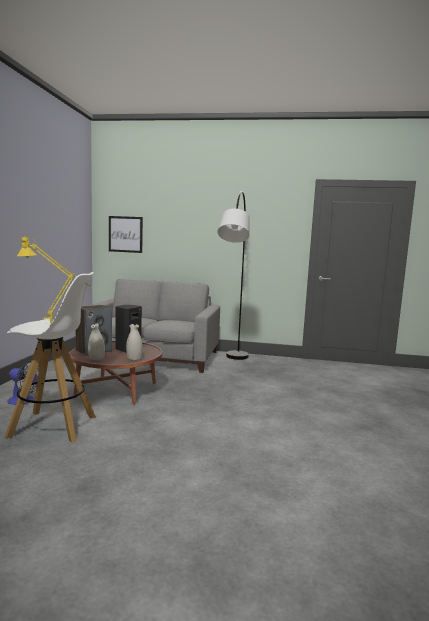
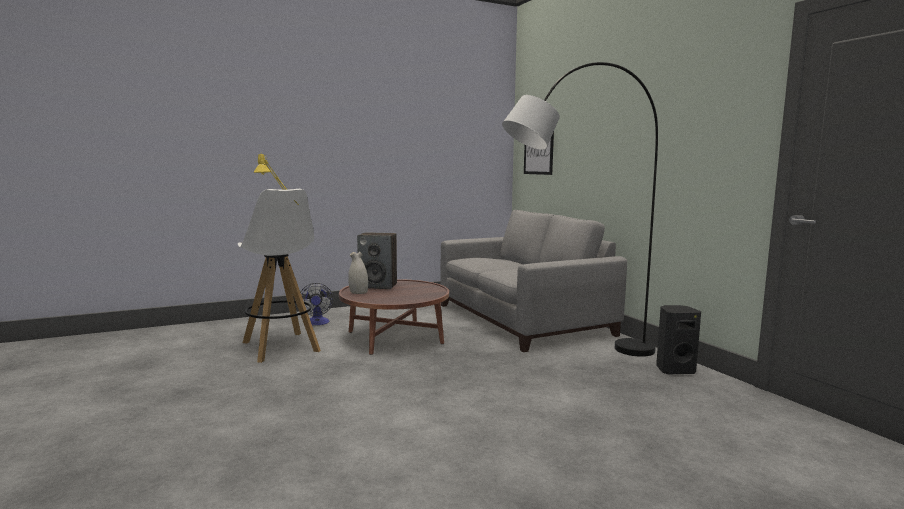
camera: 55 degrees right, 0 degrees up
black speaker [116,305,142,352] -> black speaker moved to [656,305,701,374]
white vase [126,324,143,361] -> none

